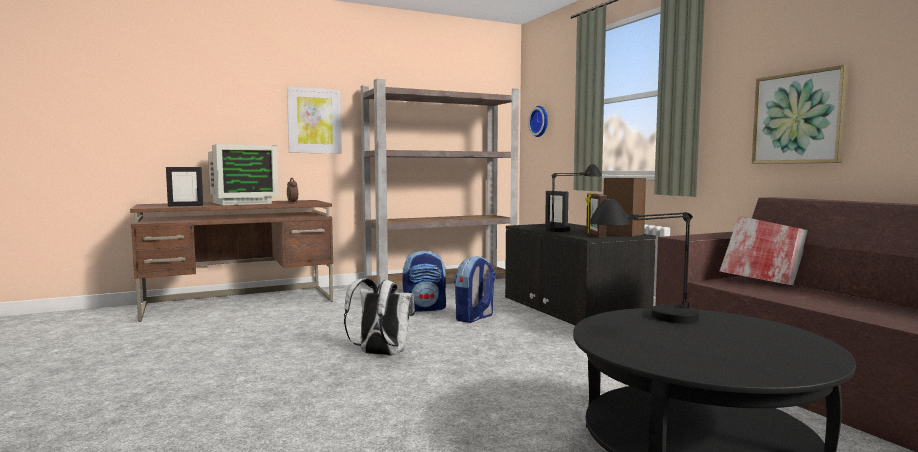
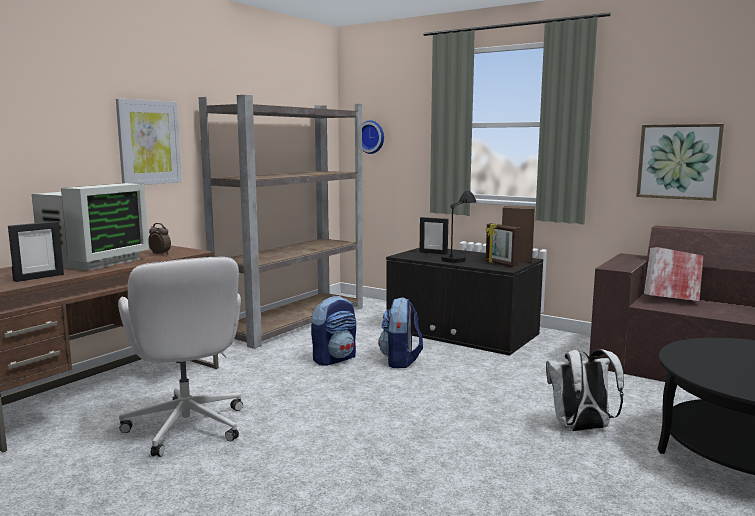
camera: 30 degrees left, 5 degrees up
white backpack [344,278,415,356] -> white backpack moved to [546,349,624,431]
black table lamp [589,198,699,323] -> none
none -> white office chair [118,257,243,457]

